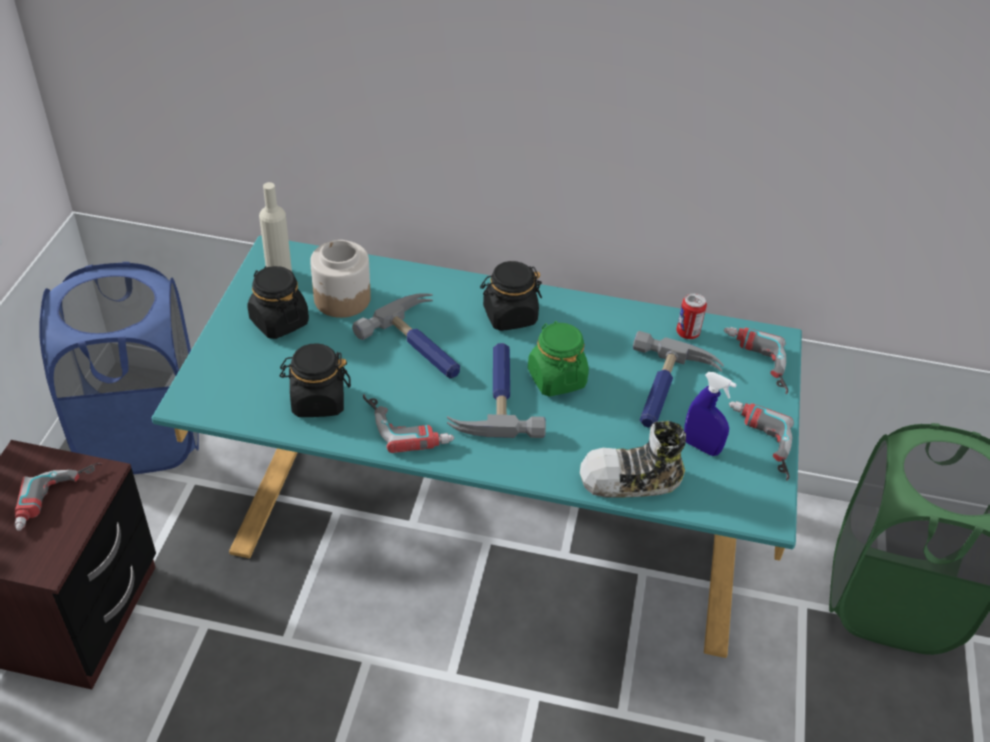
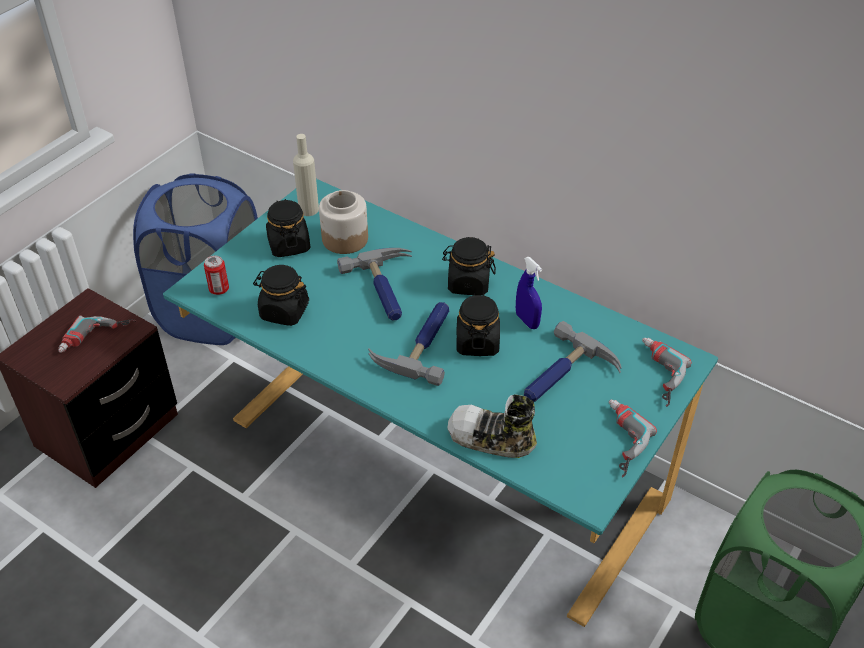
camera: 25 degrees right, 0 degrees up
power drill [363,394,454,453] -> none
green jar [528,321,589,396] -> black jar [456,294,500,356]
can [676,293,707,339] -> can moved to [204,255,229,295]
blue spray bottle [684,372,737,456] -> blue spray bottle moved to [516,257,542,329]

